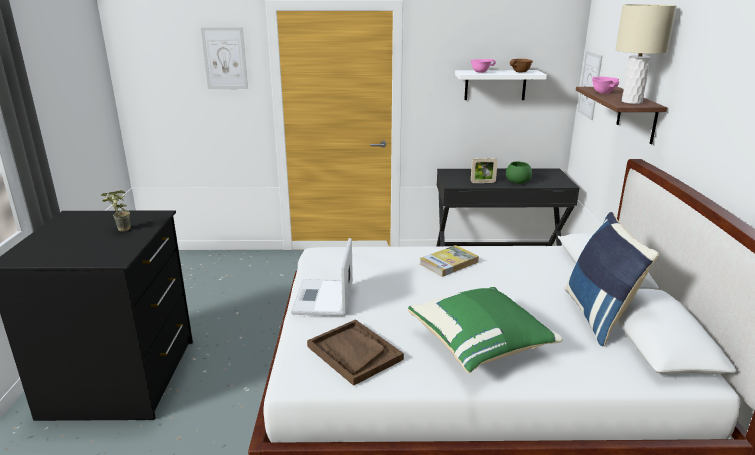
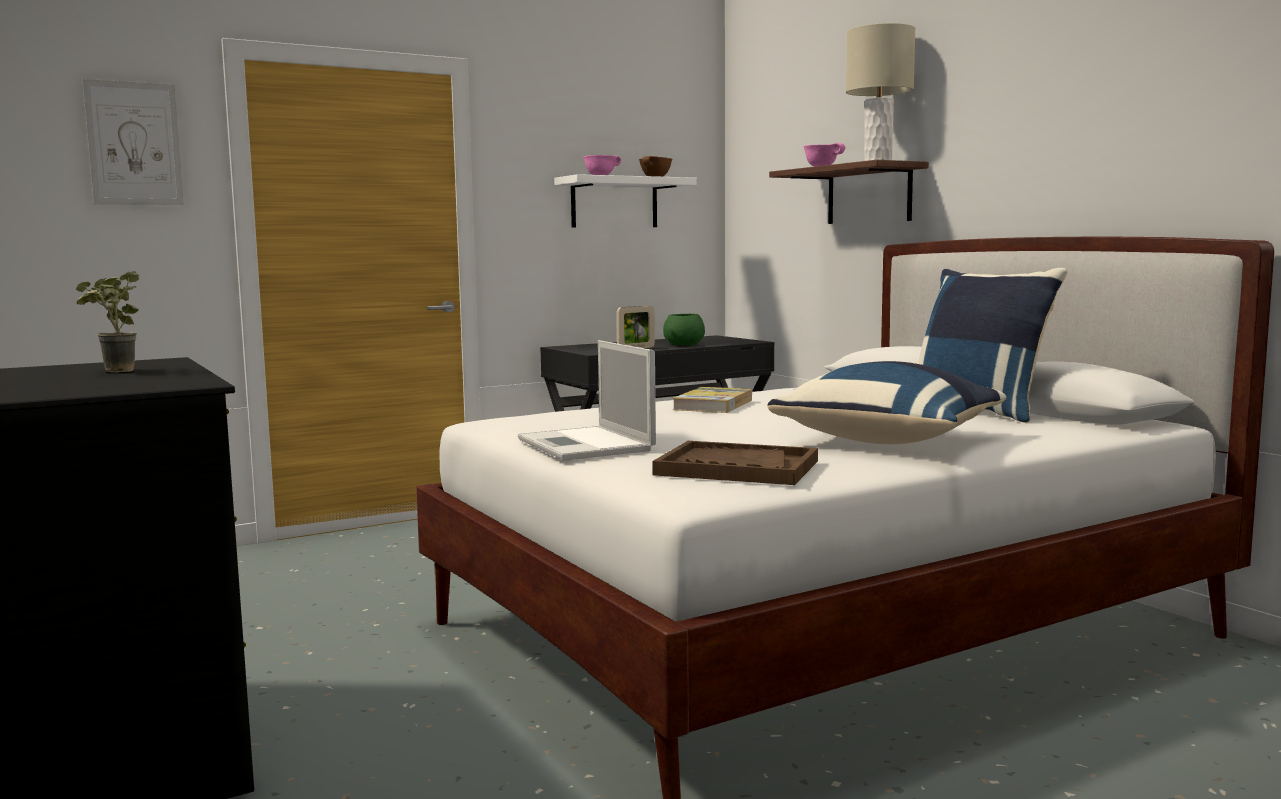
camera: 30 degrees left, 15 degrees down
green pillow [408,287,563,373] -> blue pillow [767,361,1006,444]
picture [577,51,603,120] -> none

